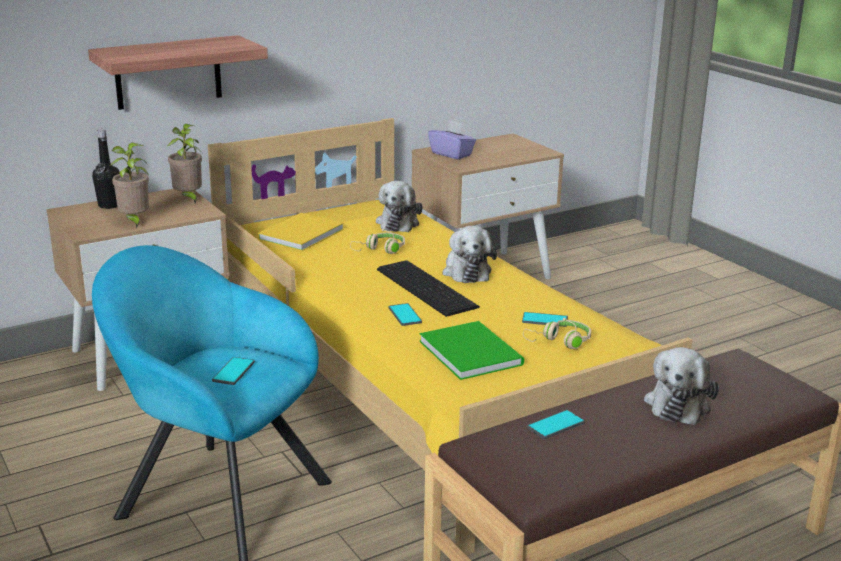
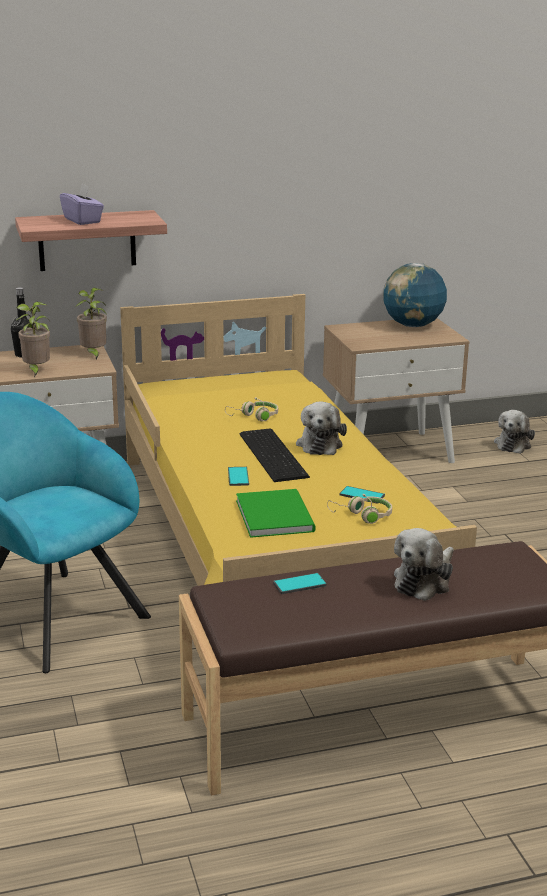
camera: 15 degrees right, 0 degrees up
phone [212,357,255,385] -> none
yellow book [257,213,344,251] -> none
plush toy [376,181,423,232] -> plush toy moved to [494,410,535,454]
purple tissue box [428,120,476,159] -> purple tissue box moved to [60,184,104,225]
none -> globe [383,263,447,327]

